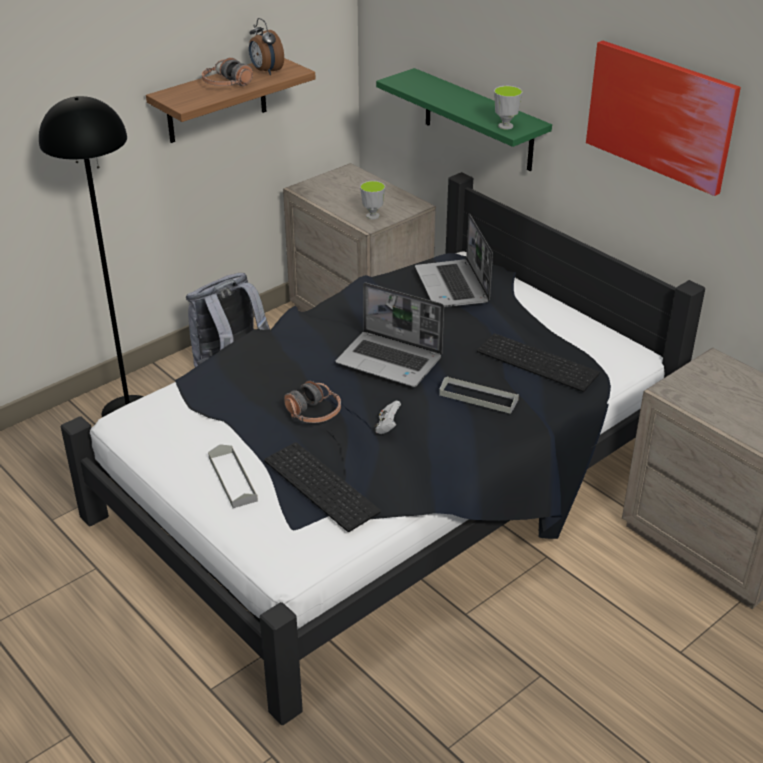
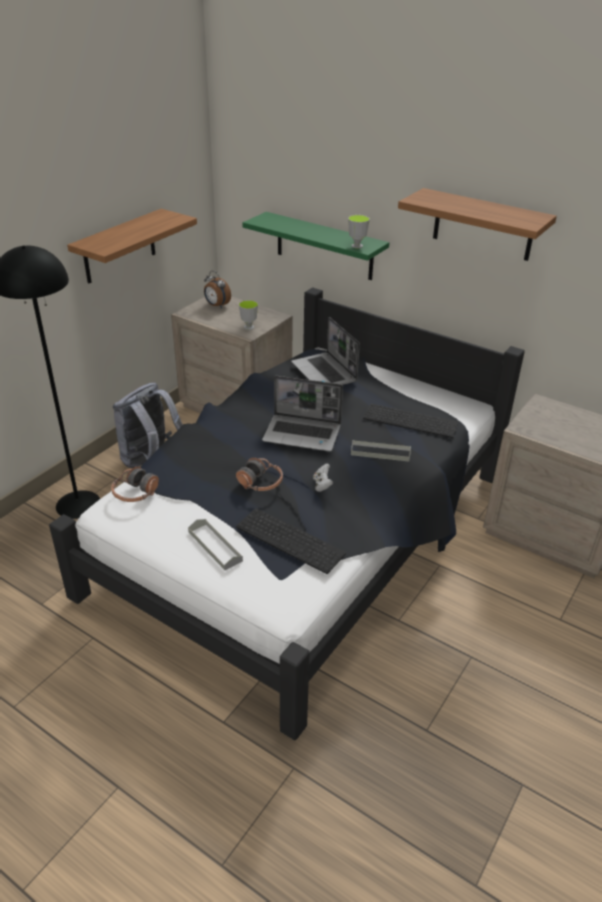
camera: 15 degrees left, 0 degrees up
headphones [202,58,253,86] -> headphones moved to [111,466,159,502]
alarm clock [249,18,284,75] -> alarm clock moved to [204,271,231,308]
picture [586,41,741,196] -> shelf [398,188,557,261]

